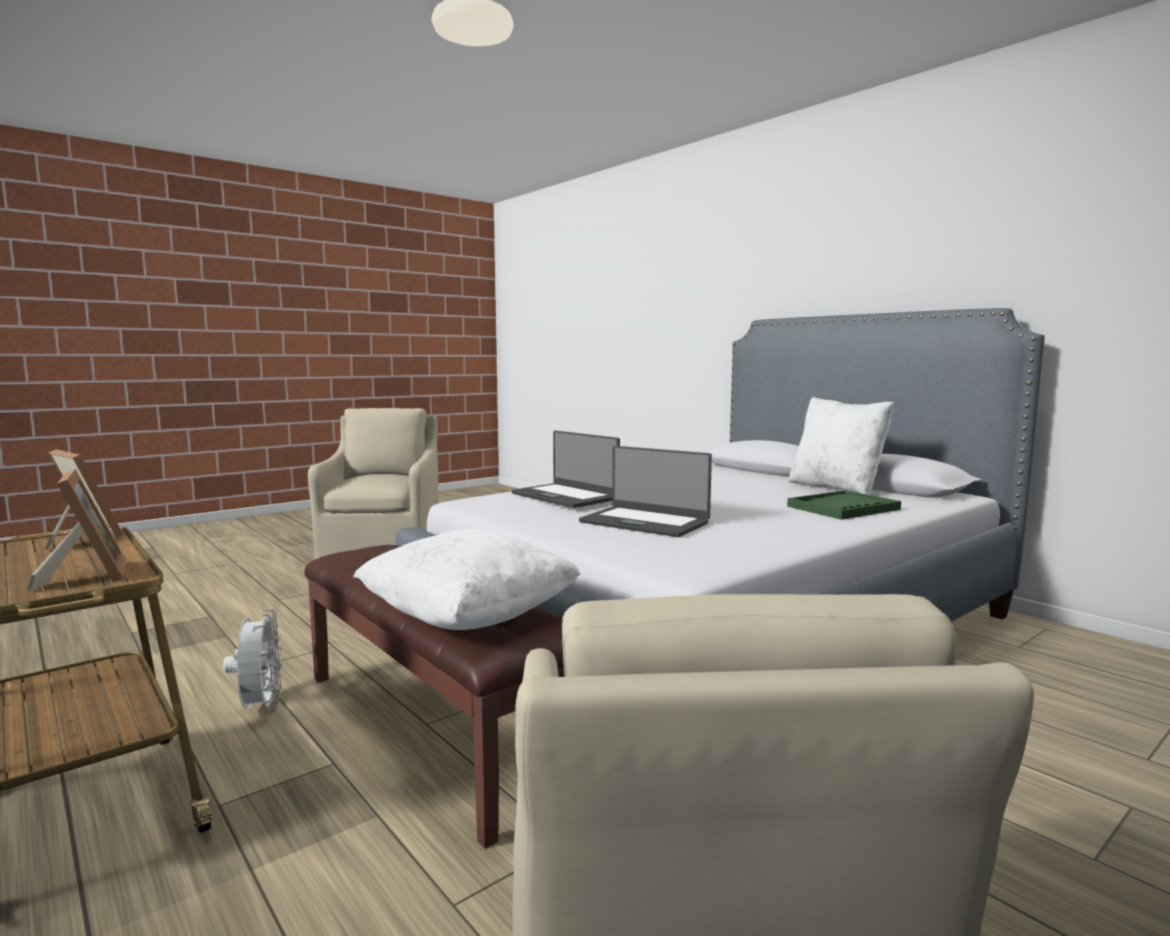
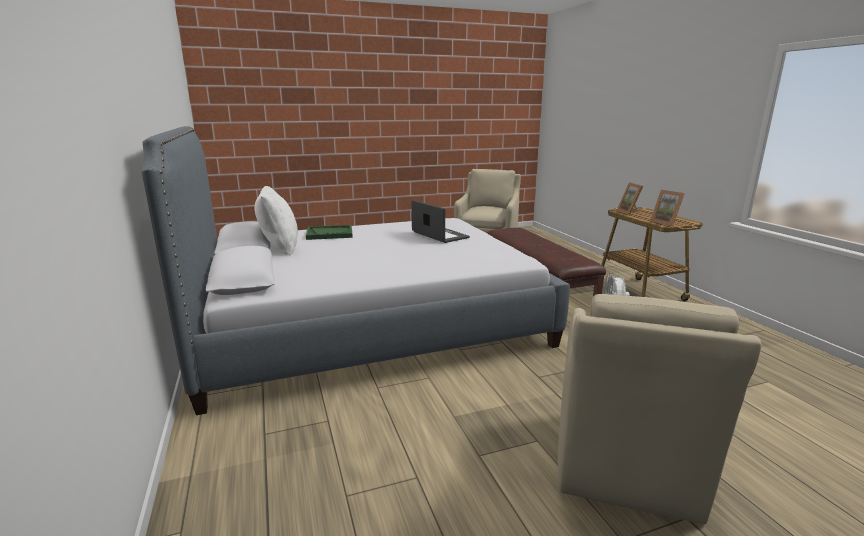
camera: 160 degrees left, 10 degrees up
white pillow [353,529,580,630] -> none
laptop [511,430,620,508] -> none

